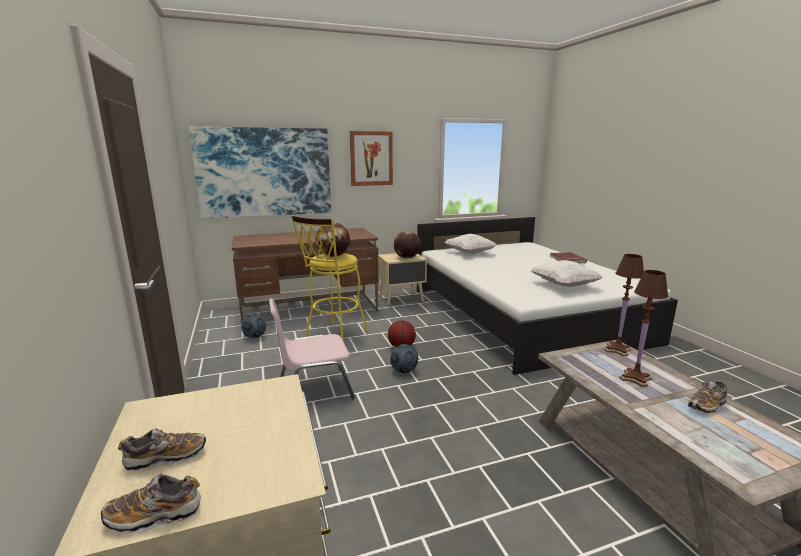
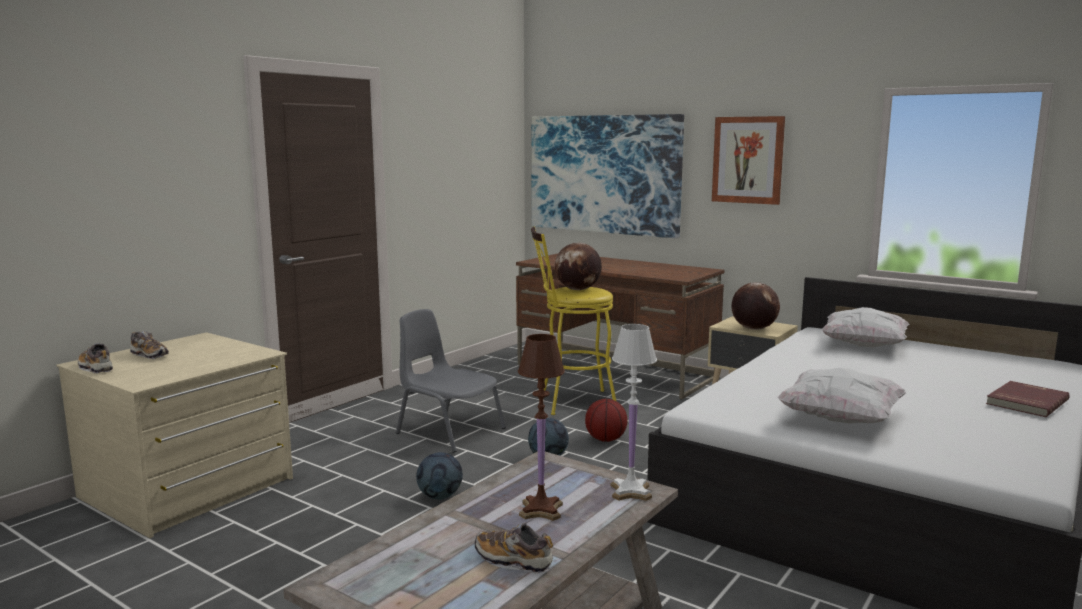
camera: 55 degrees right, 5 degrees down
football [241,314,266,338] -> football moved to [416,452,463,500]
pink chair [269,298,355,399] -> grey chair [396,309,506,452]
brown table lamp [604,254,644,356] -> white table lamp [611,324,657,501]

